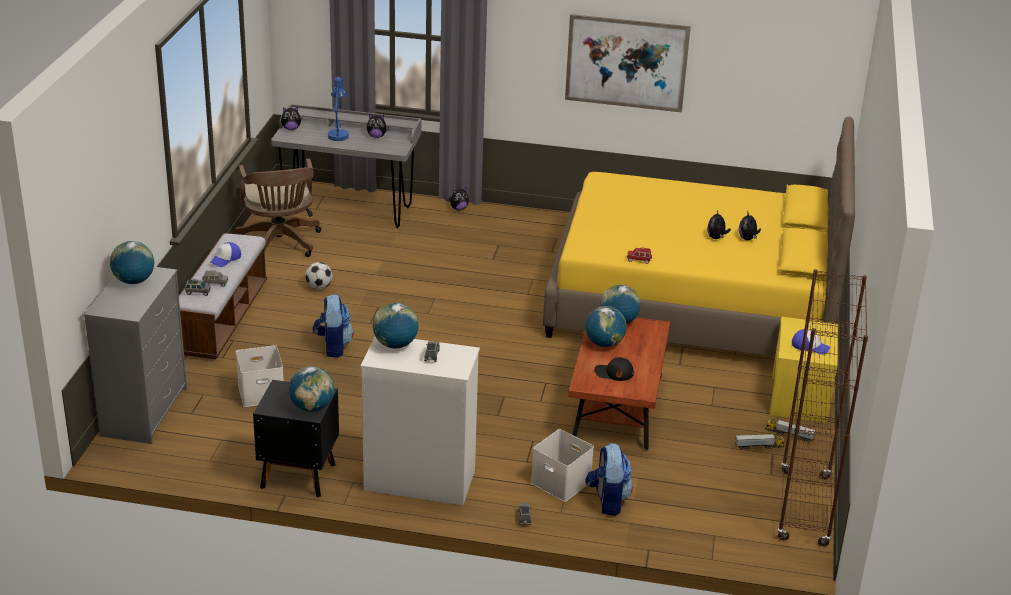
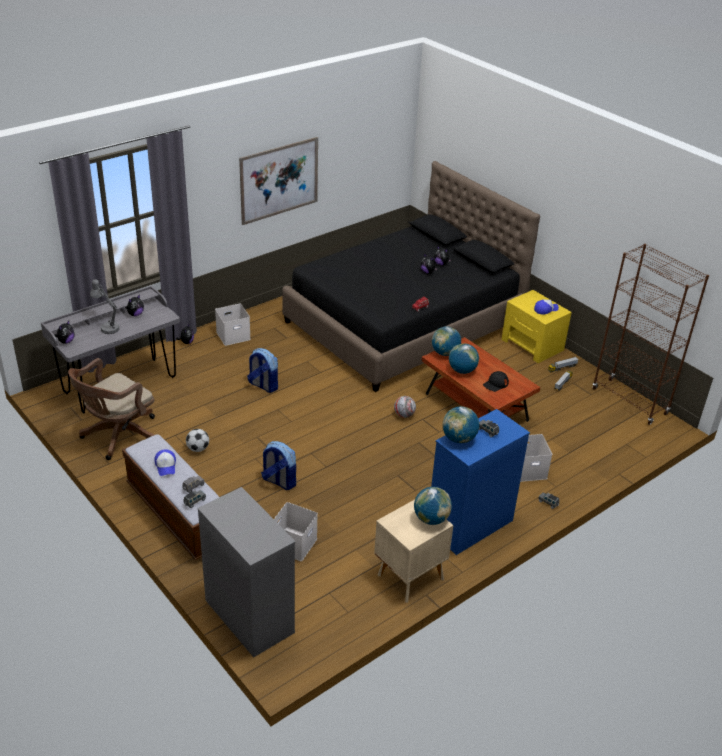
camera: 50 degrees left, 5 degrees up
globe [110,241,155,284] -> none
brown office chair [234,159,321,257] -> brown office chair turned 105 degrees clockwise [68,358,155,460]
black nightstand [253,380,339,497] -> beige nightstand [374,500,453,603]
blue table lamp [328,77,349,141] -> grey table lamp [90,279,120,334]
white dresser [361,337,480,505] -> blue dresser [431,409,530,555]
yellow bed [543,117,855,356] -> black bed [282,161,540,392]
backpack [586,443,633,516] -> backpack moved to [247,348,278,393]
none -> white storage box [215,304,251,346]
none -> football [394,396,416,418]

